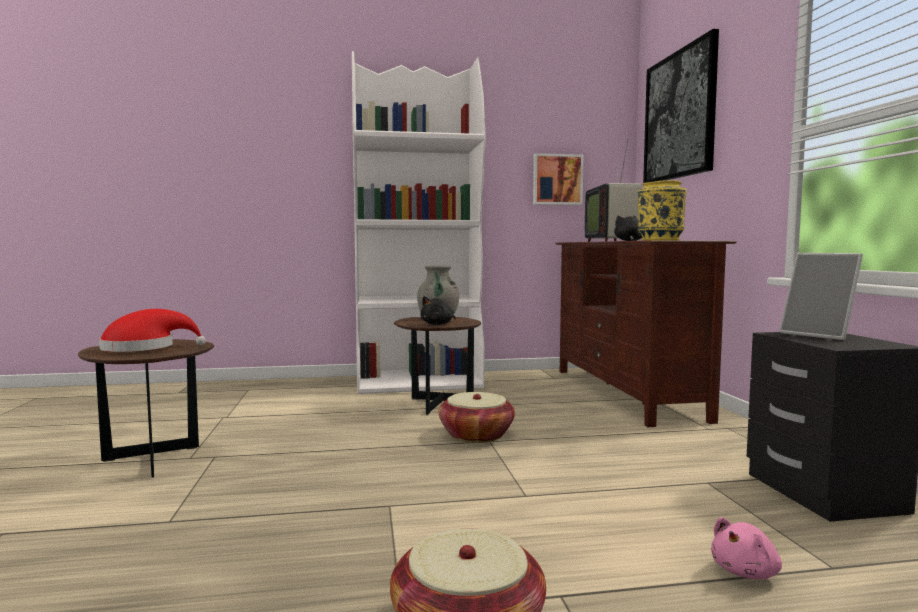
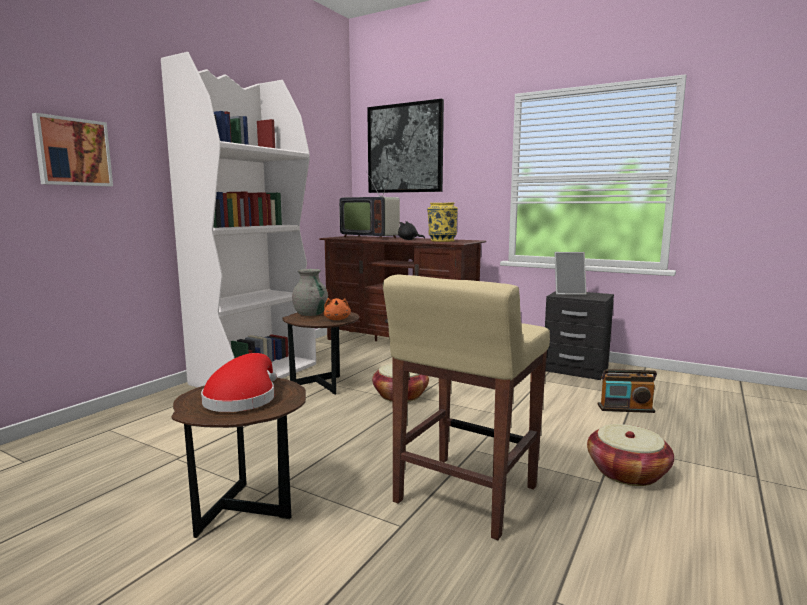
camera: 50 degrees left, 5 degrees up
black plush toy [420,296,456,325] -> orange plush toy [324,298,351,320]
picture [533,153,584,205] -> picture moved to [32,113,113,186]
pink plush toy [711,517,782,579] -> radio [597,369,657,413]
none -> beige stool [383,275,550,540]

